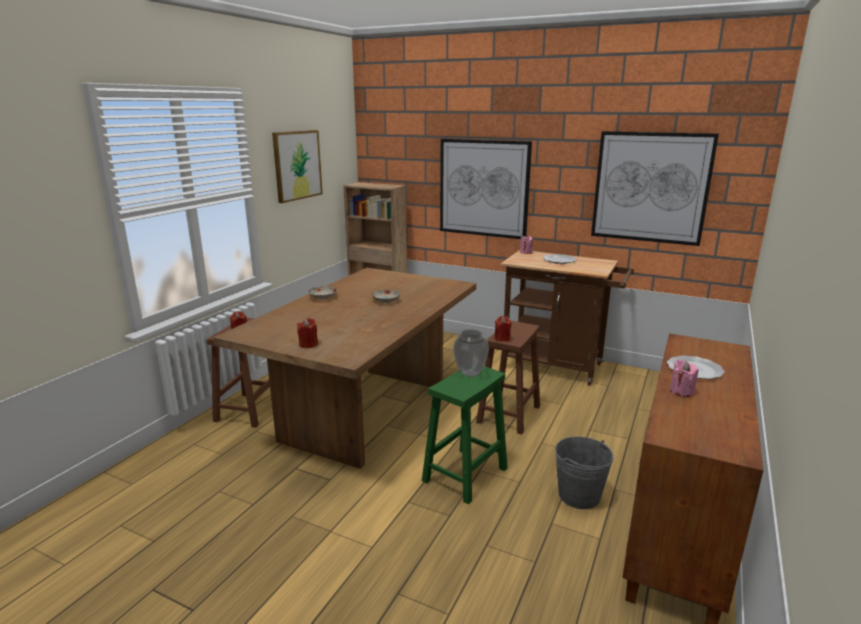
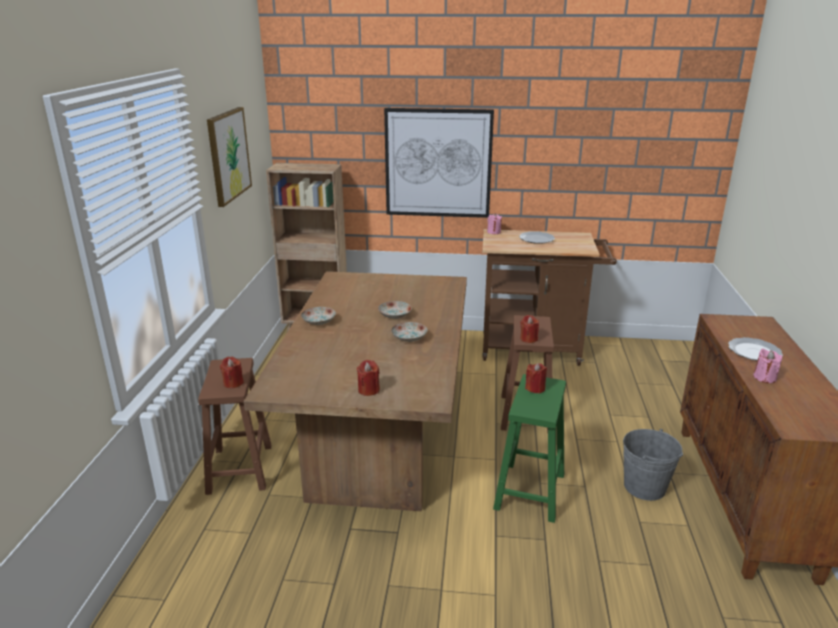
camera: 20 degrees left, 5 degrees up
vase [453,330,489,377] -> red candle [525,363,547,393]
picture [591,131,719,246] -> none
none -> plate [391,322,427,342]

